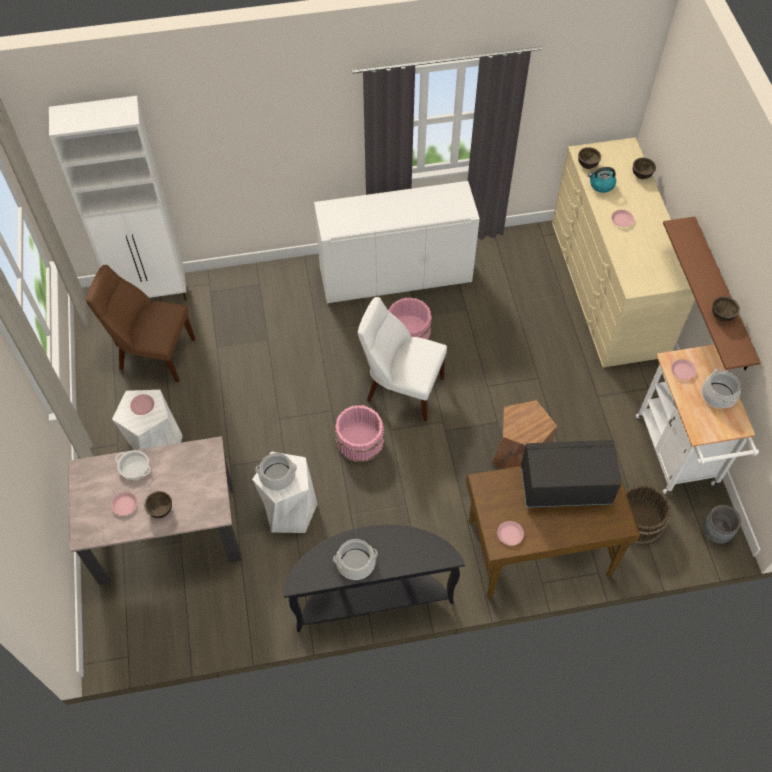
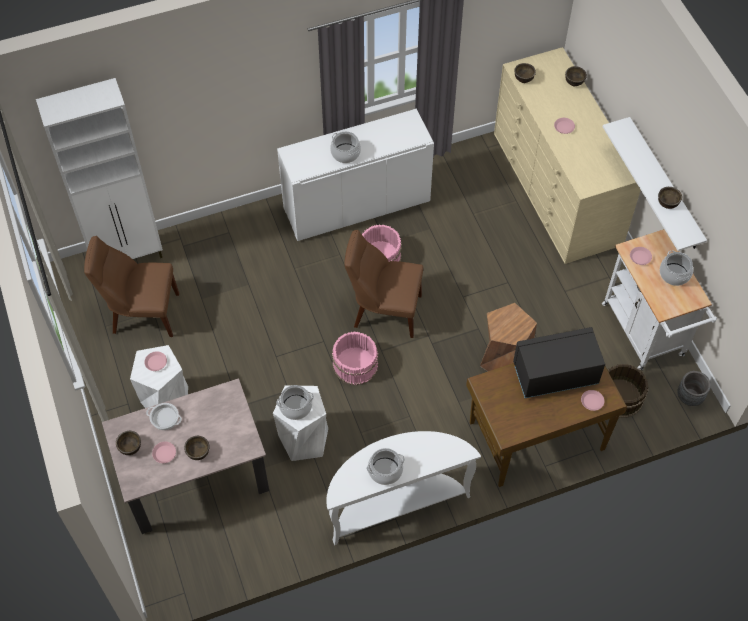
camera: 10 degrees left, 0 degrees up
black console table [284,525,465,632] -> white console table [326,431,481,545]
white chair [358,297,447,422] -> brown chair [344,230,423,338]
pink plate [497,521,524,546] -> pink plate moved to [581,390,604,411]
kettle [588,167,616,193] -> none
brown shelf [663,217,761,370] -> white shelf [603,117,707,251]
none -> brown bowl [116,431,141,455]
none -> cooking pot [330,131,361,163]

